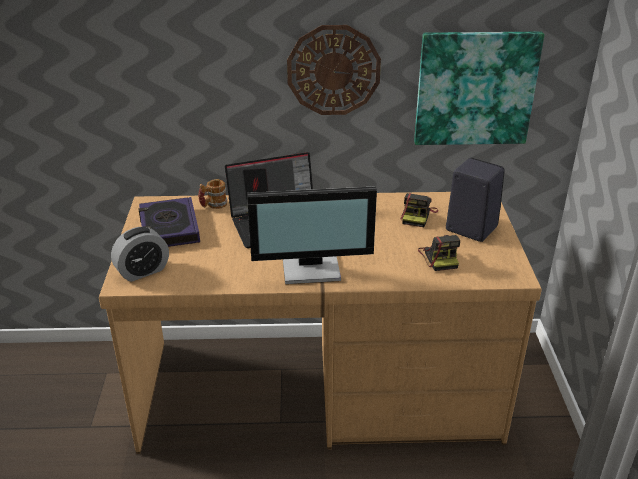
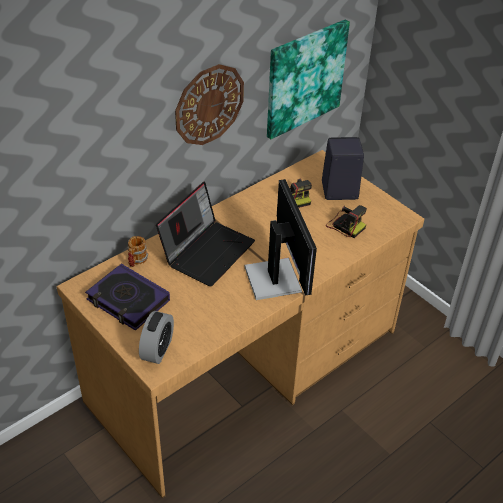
camera: 40 degrees left, 10 degrees up
monitor [247,186,377,284] -> monitor turned 60 degrees counterclockwise [244,179,317,300]

